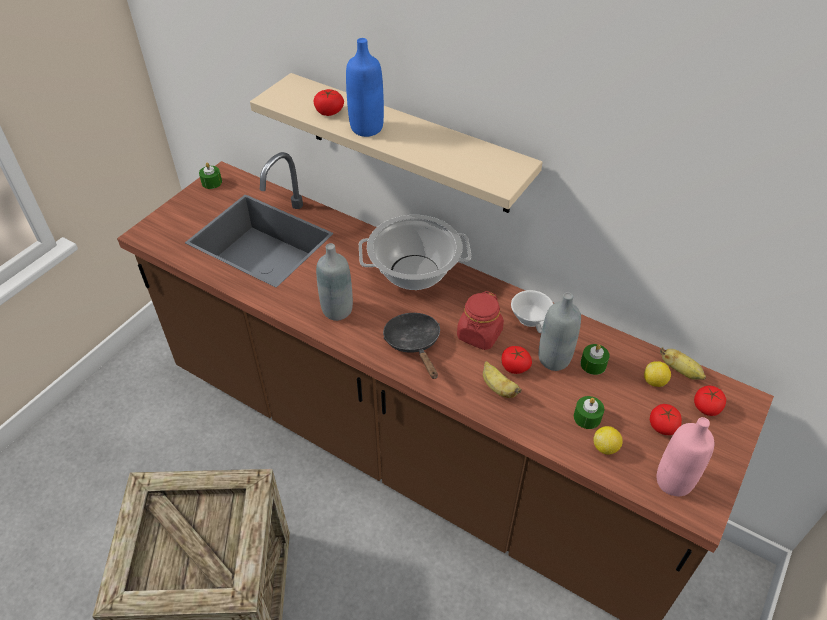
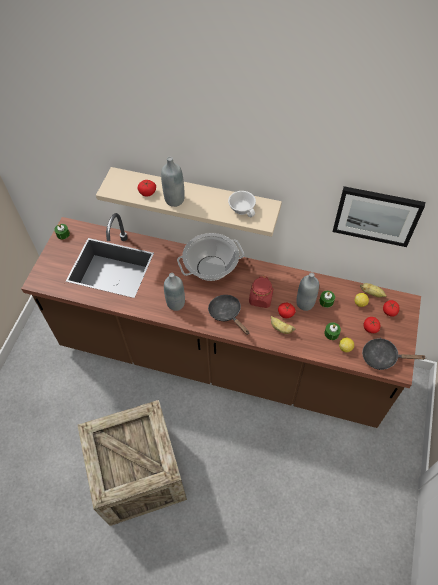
camera: 15 degrees left, 10 degrees up
blue bottle [346,38,384,137] -> grey bottle [161,157,185,207]
white cup [511,290,553,333] -> white cup moved to [228,191,256,218]
pink bottle [657,417,714,496] -> black frying pan [362,338,427,370]
none -> picture [333,186,425,247]

